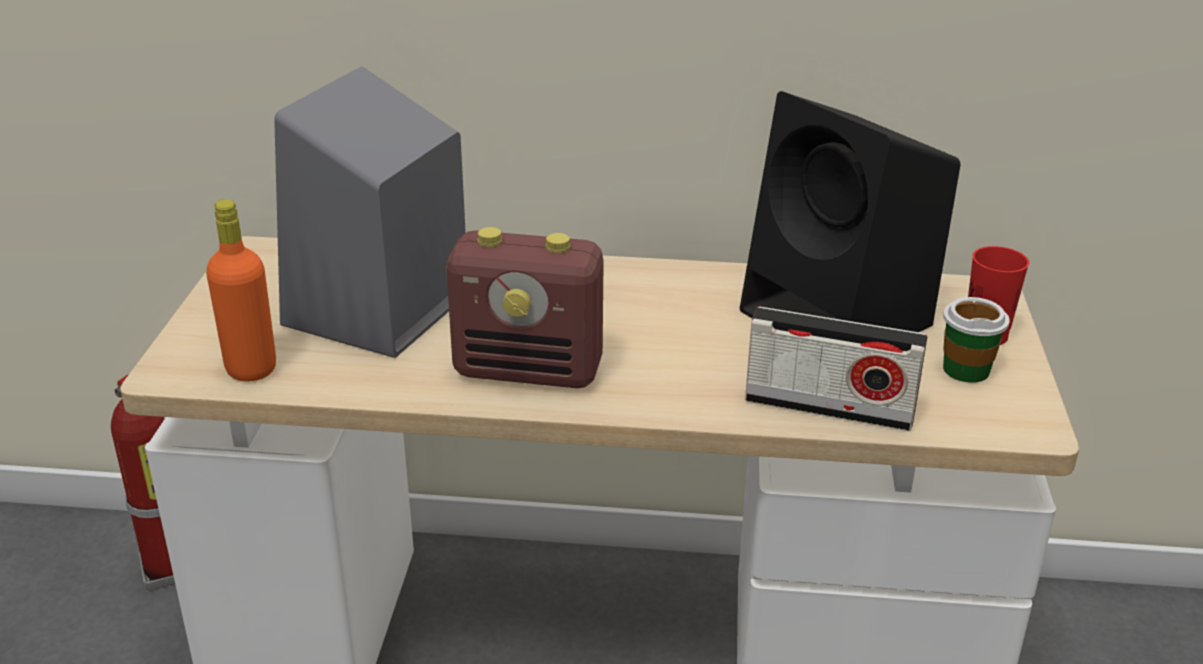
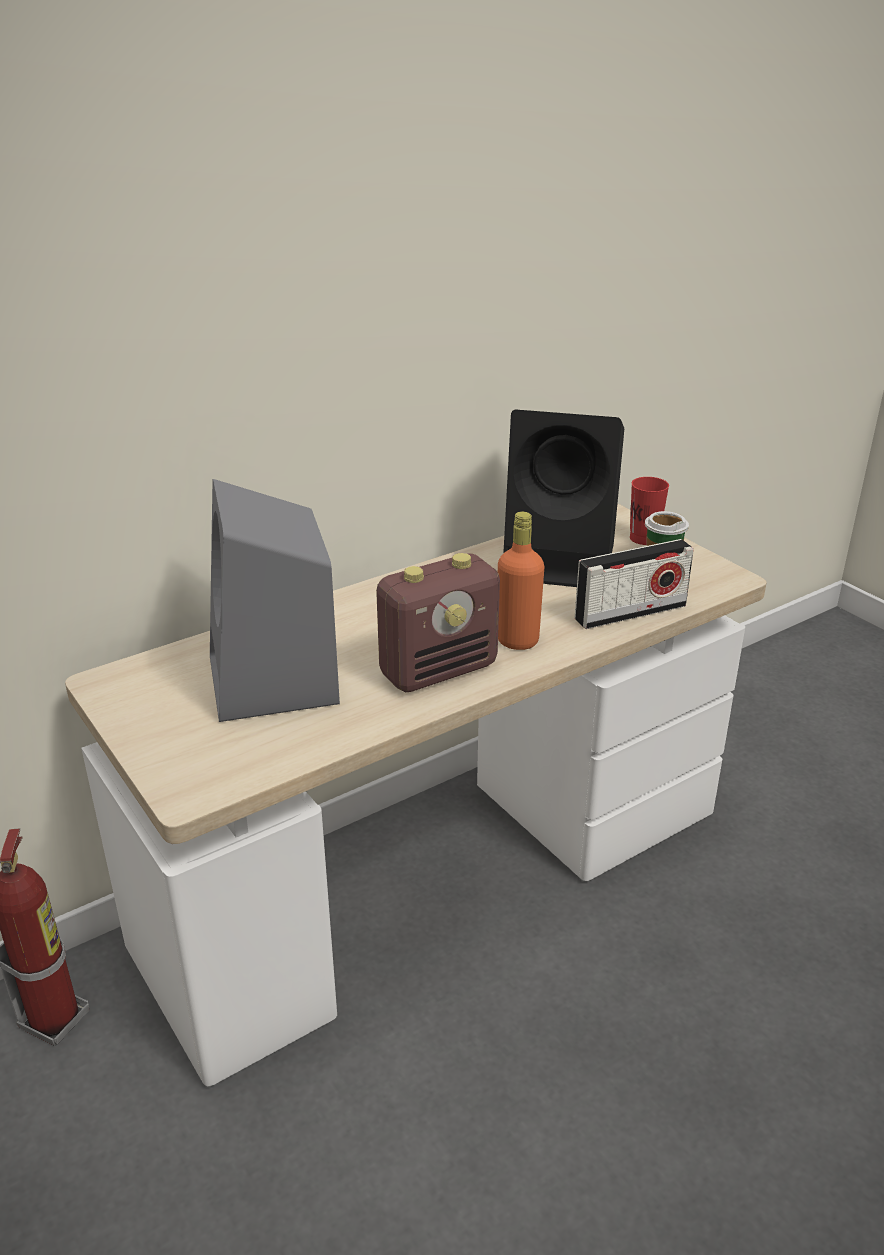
camera: 40 degrees left, 0 degrees up
orange bottle [206,199,276,382] -> orange bottle moved to [498,512,544,650]

